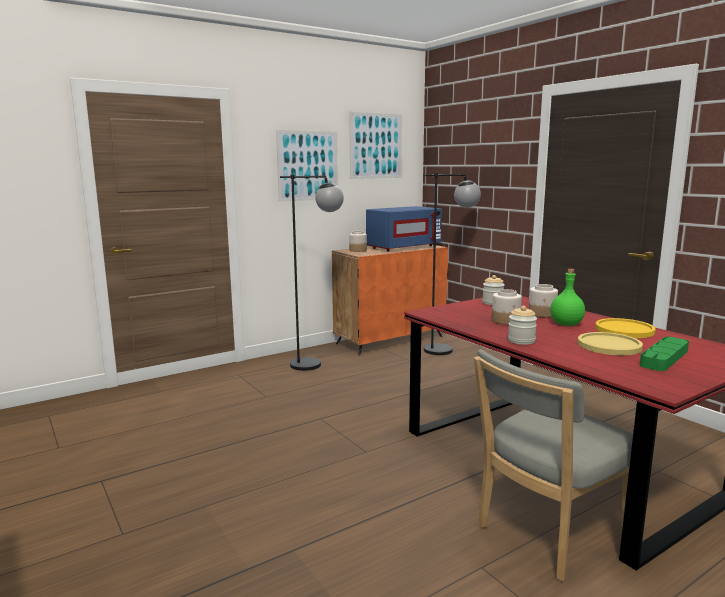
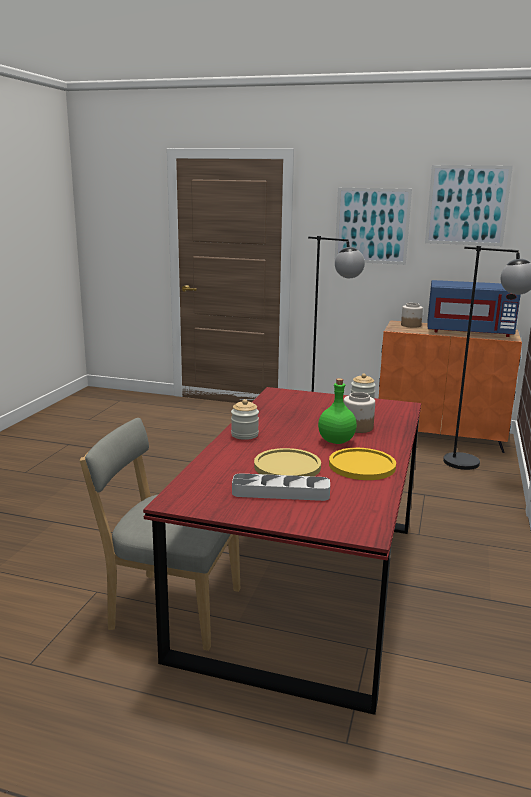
camera: 50 degrees right, 5 degrees up
jar [492,289,522,324] -> none
green tray [640,337,689,371] -> grey tray [232,473,330,501]

